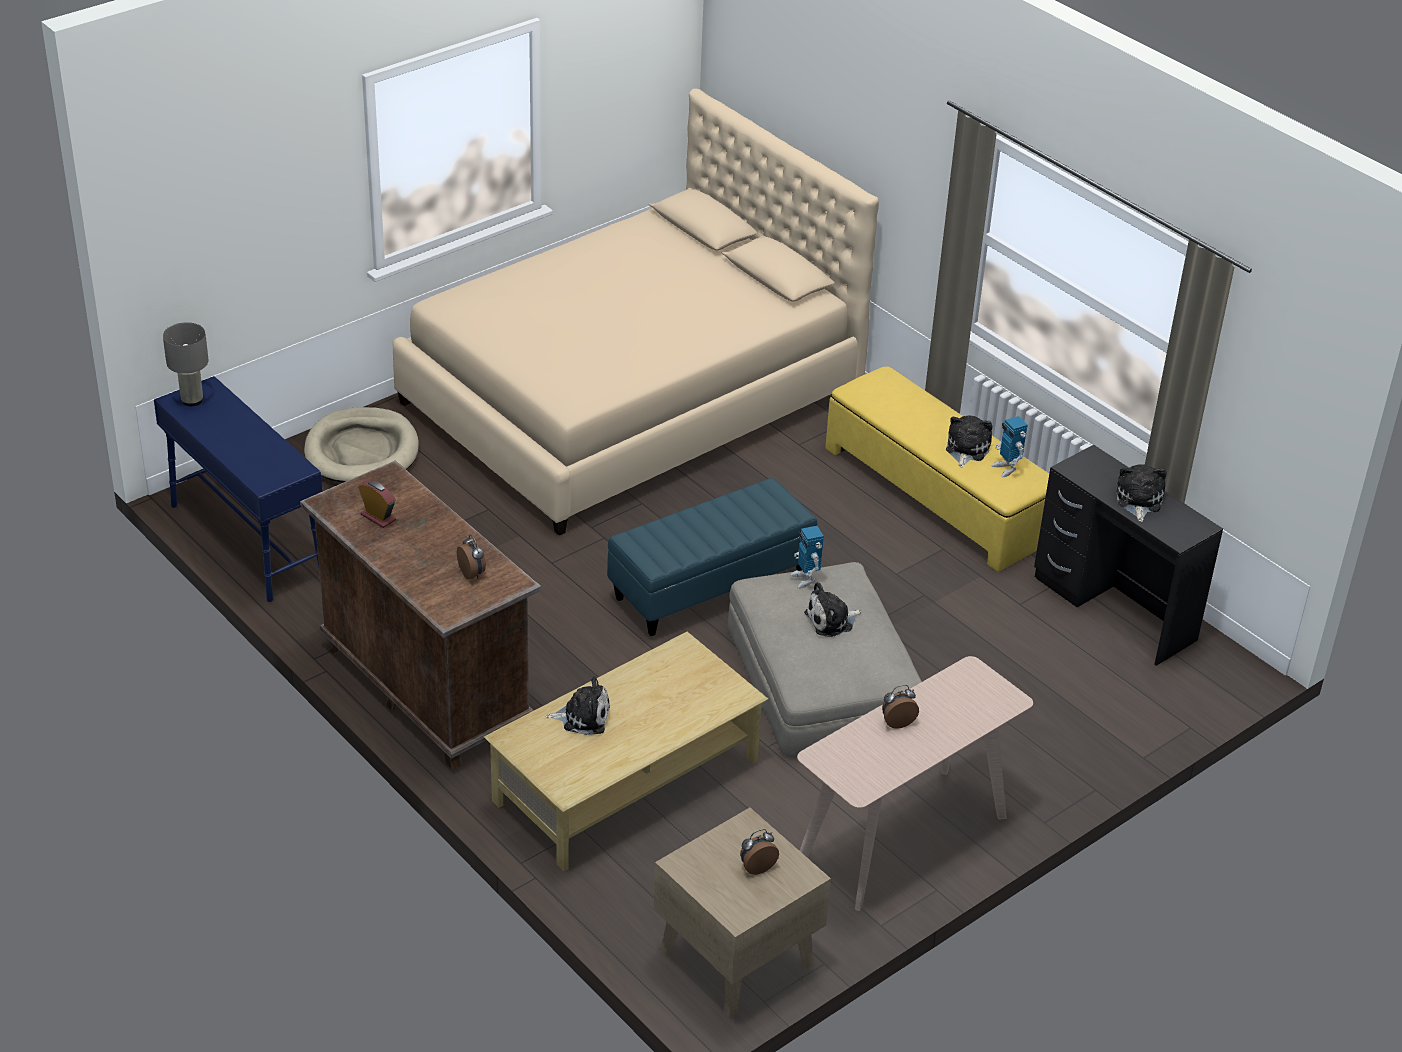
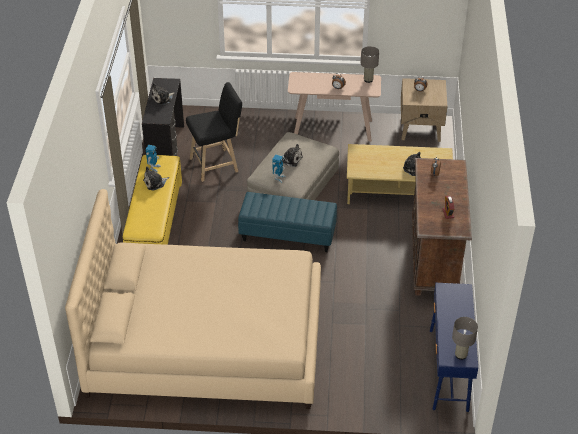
camera: 135 degrees left, 5 degrees up
beige dog bed [304,407,419,483] -> none
none -> black stool [186,82,242,182]
none -> grey table lamp [361,46,379,83]

